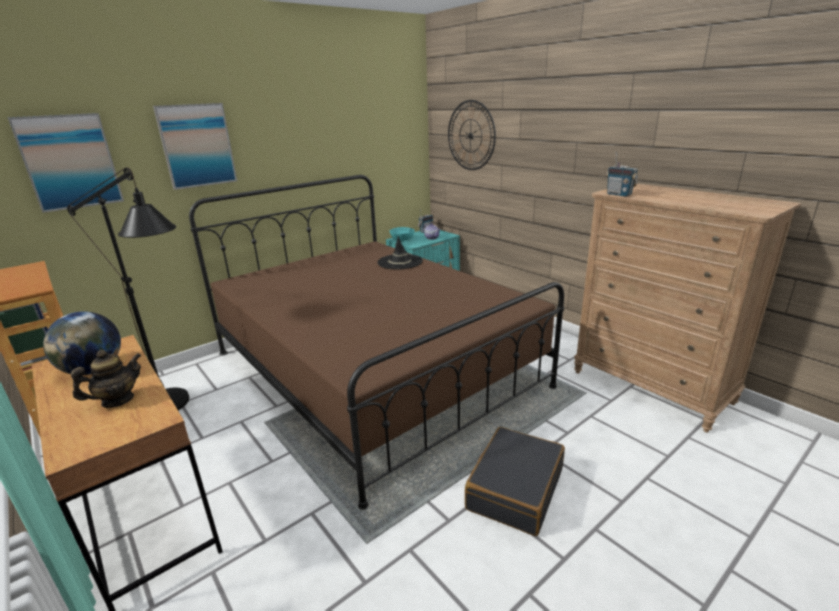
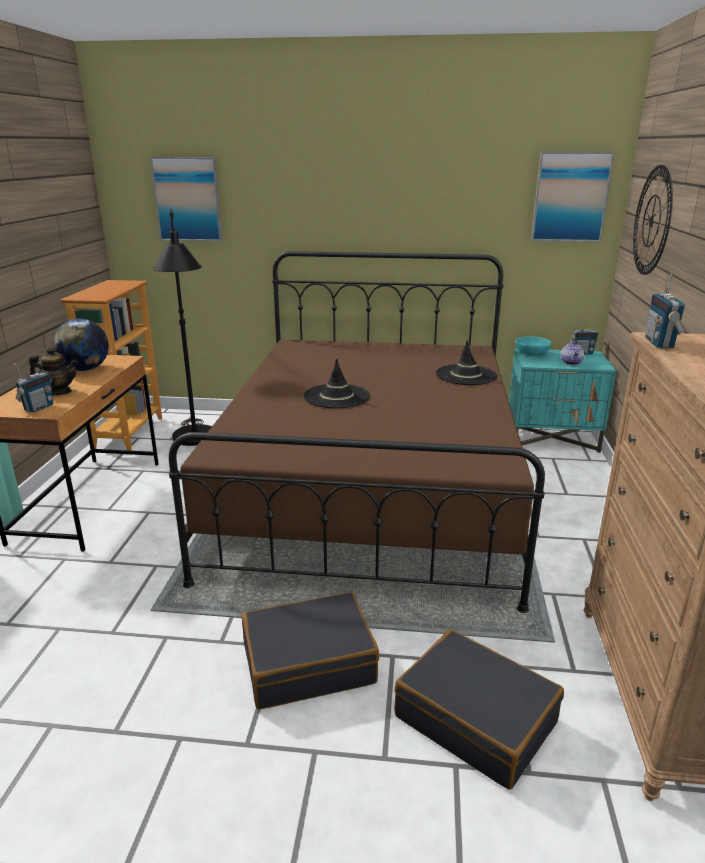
camera: 45 degrees right, 0 degrees up
picture [153,103,237,190] -> picture moved to [531,152,615,242]
none -> radio [15,363,53,412]
none -> black hat [304,359,370,408]
none -> black suitcase [394,629,564,790]

